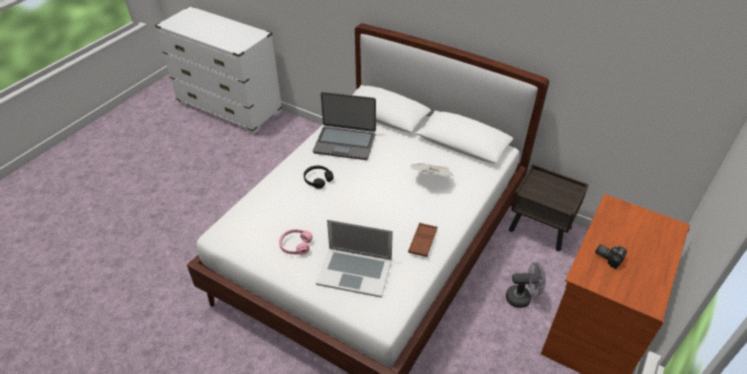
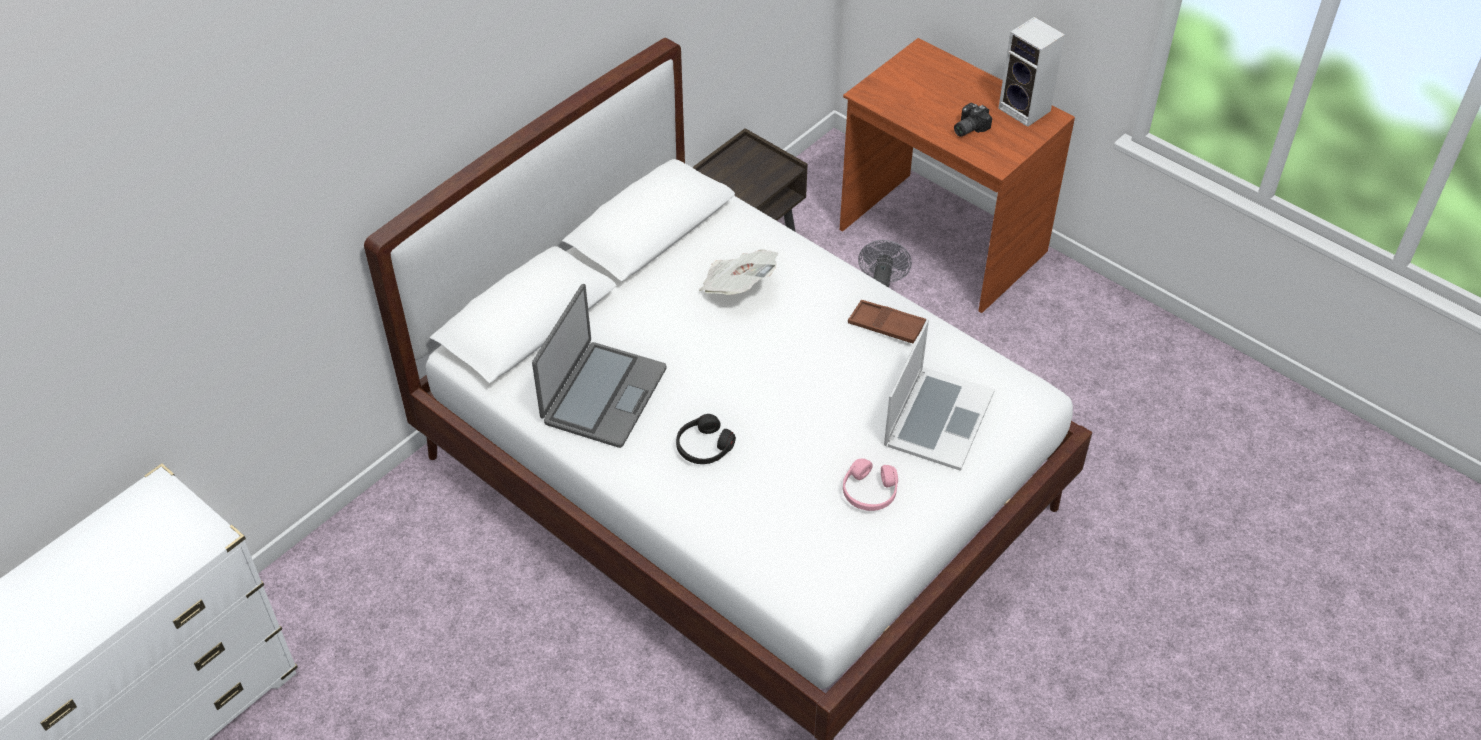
camera: 80 degrees left, 5 degrees up
none -> speaker [998,17,1065,127]

